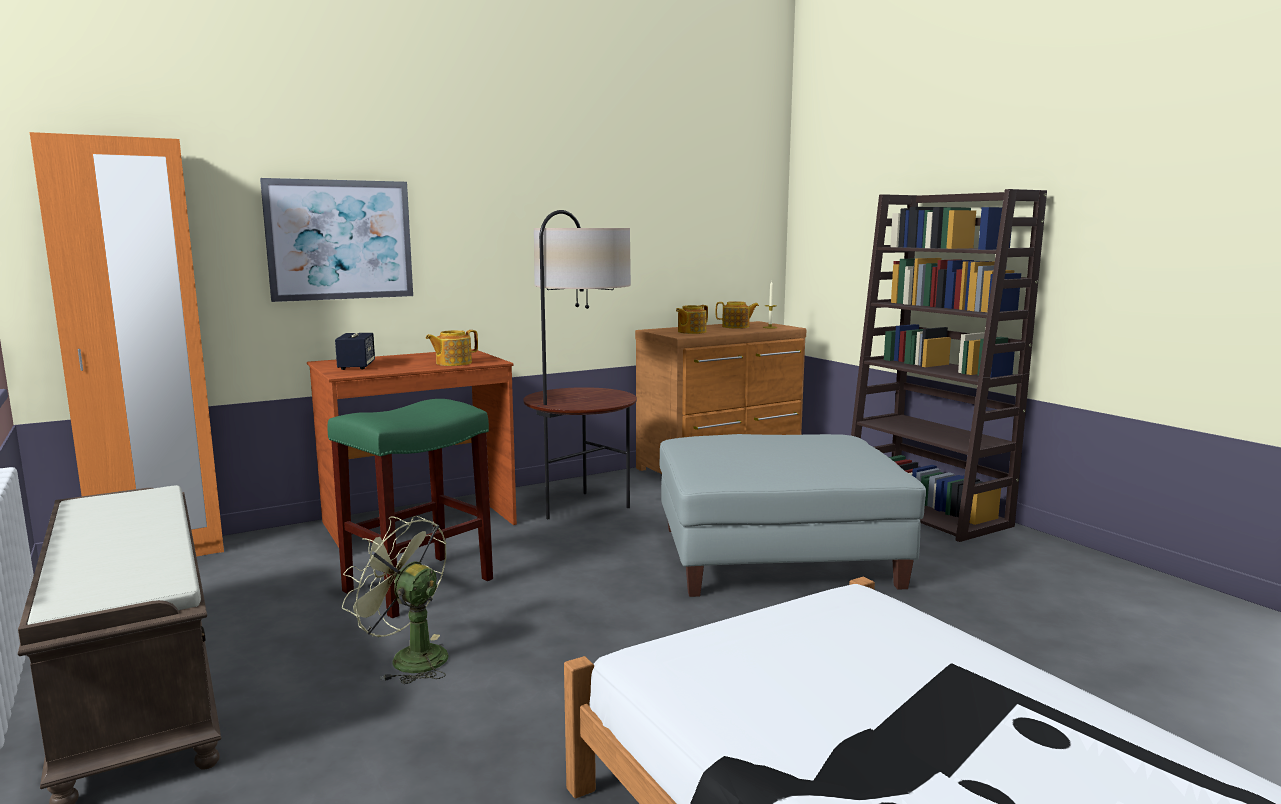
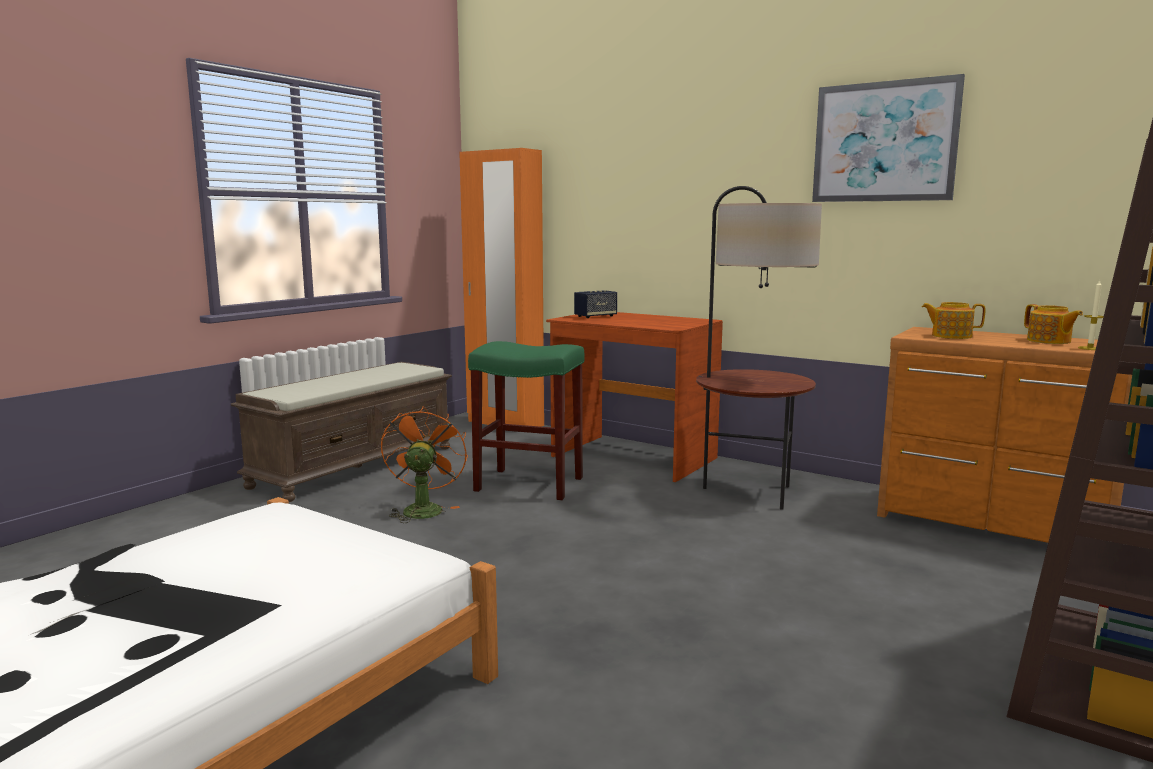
camera: 65 degrees right, 0 degrees up
picture [260,178,413,302] -> picture moved to [812,74,965,202]
green fan [342,516,449,684] -> orange fan [381,406,468,523]
teapot [426,330,478,366] -> none
grey ottoman [660,434,926,597] -> none

